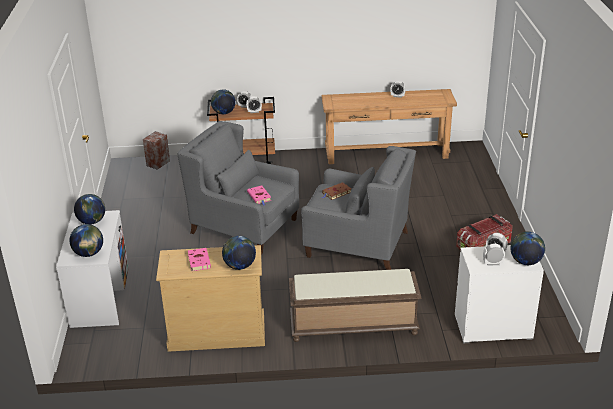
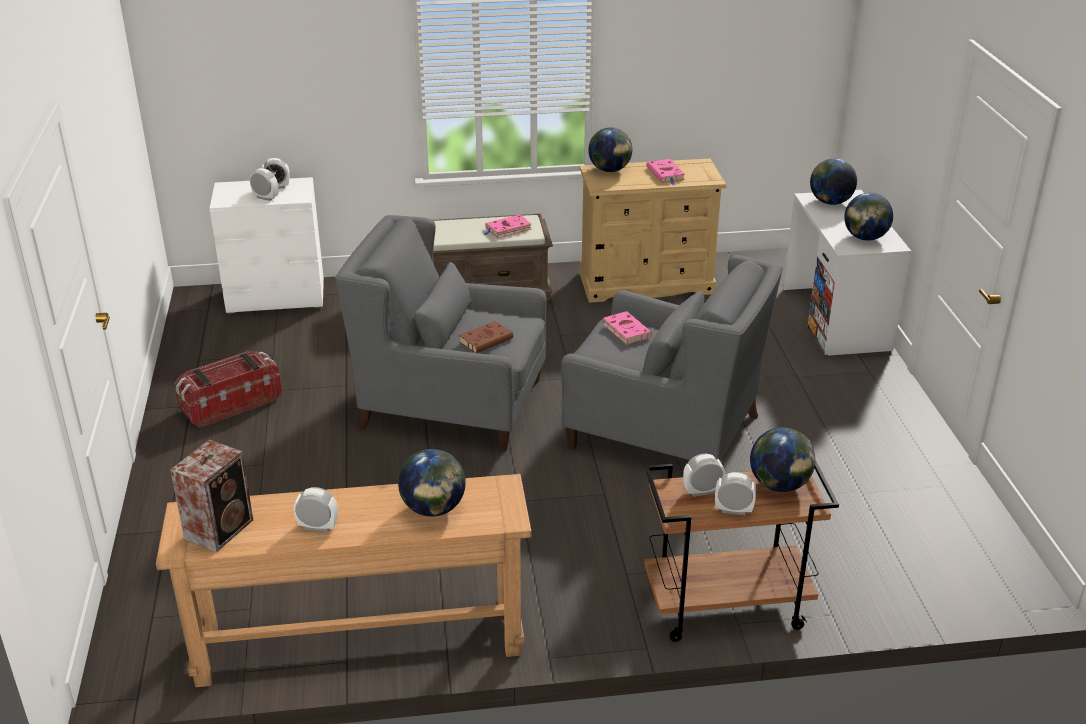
camera: 175 degrees right, 0 degrees up
speaker [143,131,170,170] -> speaker moved to [170,439,253,552]
globe [511,232,545,265] -> globe moved to [398,449,466,517]
none -> pink book [484,215,531,238]

